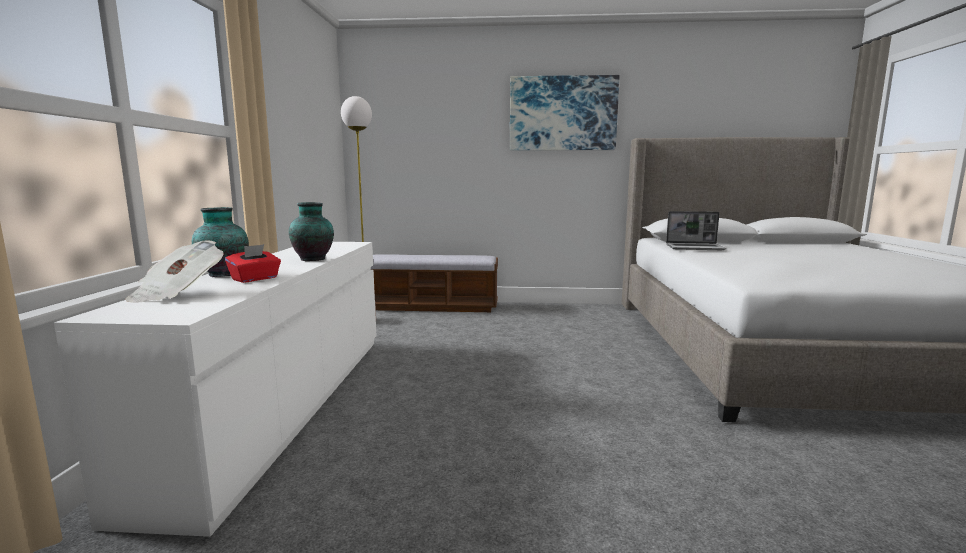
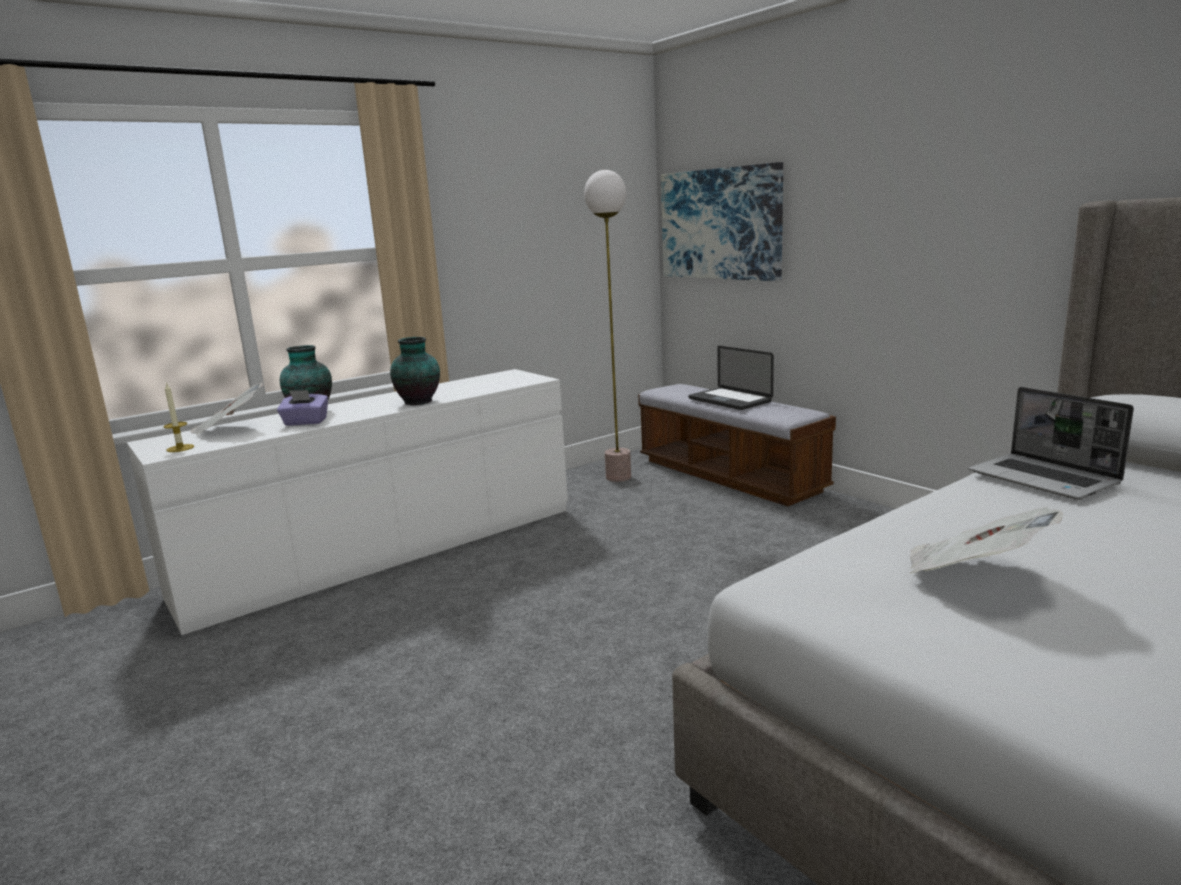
camera: 50 degrees right, 5 degrees up
red tissue box [225,244,281,283] -> purple tissue box [277,390,328,426]
picture [510,75,620,150] -> picture moved to [661,162,783,281]
none -> candle [164,382,194,452]
none -> laptop [688,346,774,410]
none -> newspaper [909,506,1063,574]

